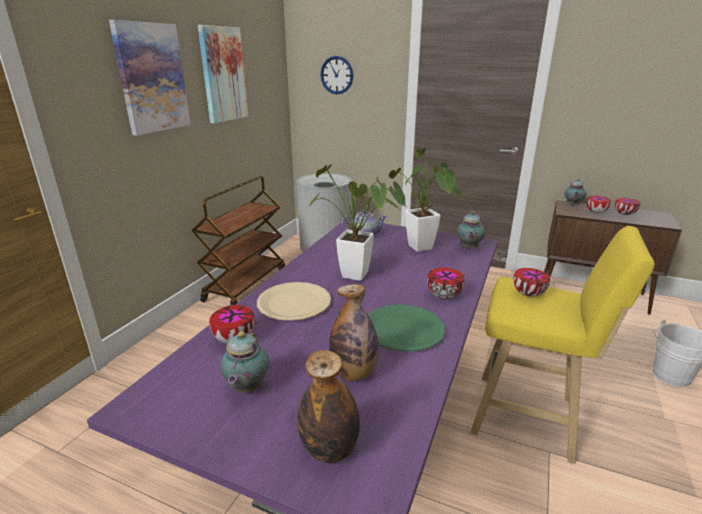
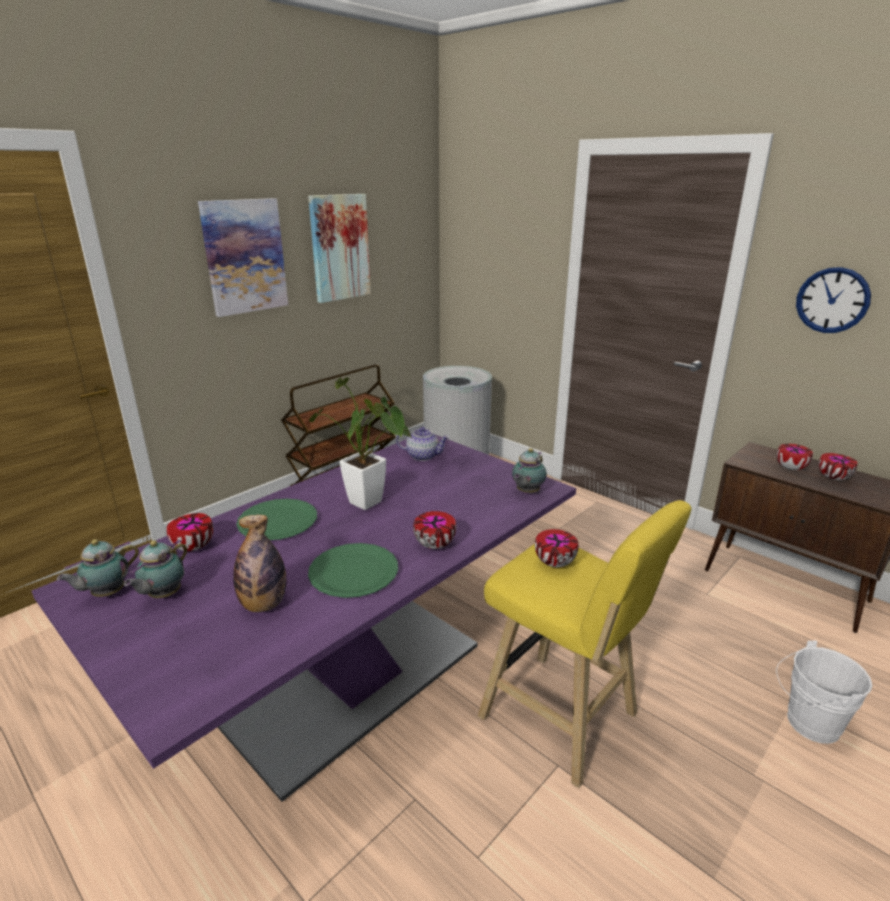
camera: 20 degrees right, 0 degrees up
beige plate [257,282,331,321] -> green plate [236,499,317,540]
bottle [297,350,360,463] -> none
wall clock [320,56,353,94] -> wall clock moved to [796,267,871,333]
potted plant [389,148,462,252] -> none
teapot [564,179,586,206] -> teapot moved to [57,539,139,597]

